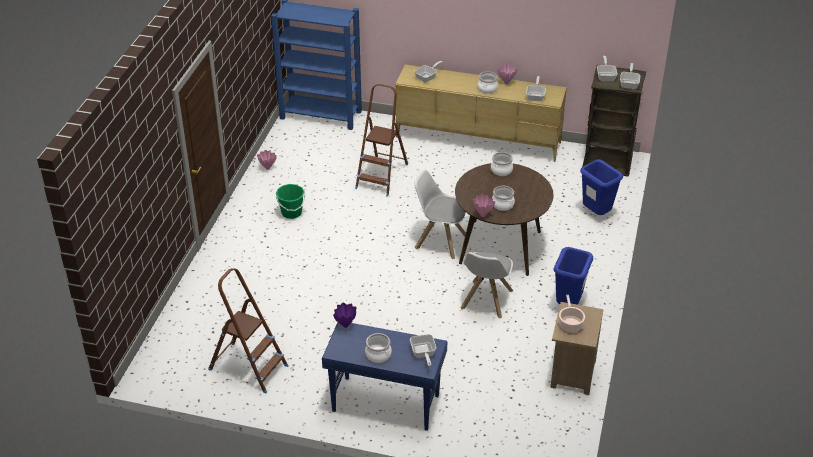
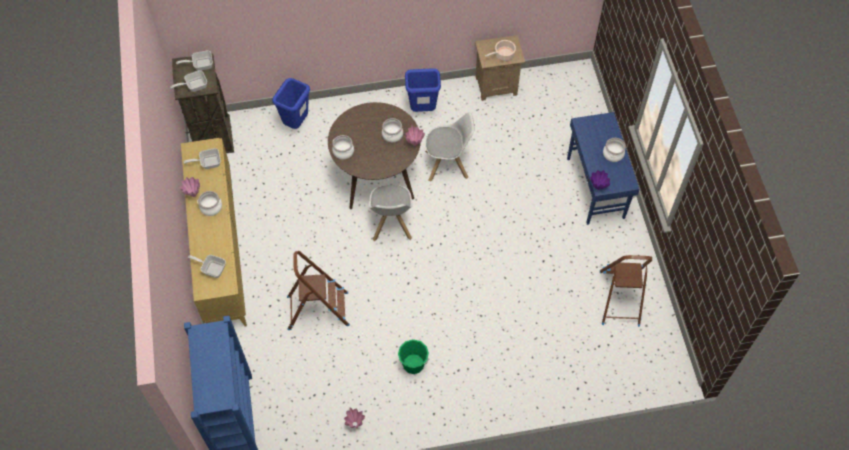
camera: 115 degrees left, 20 degrees up
frying pan [410,334,436,366] -> none

